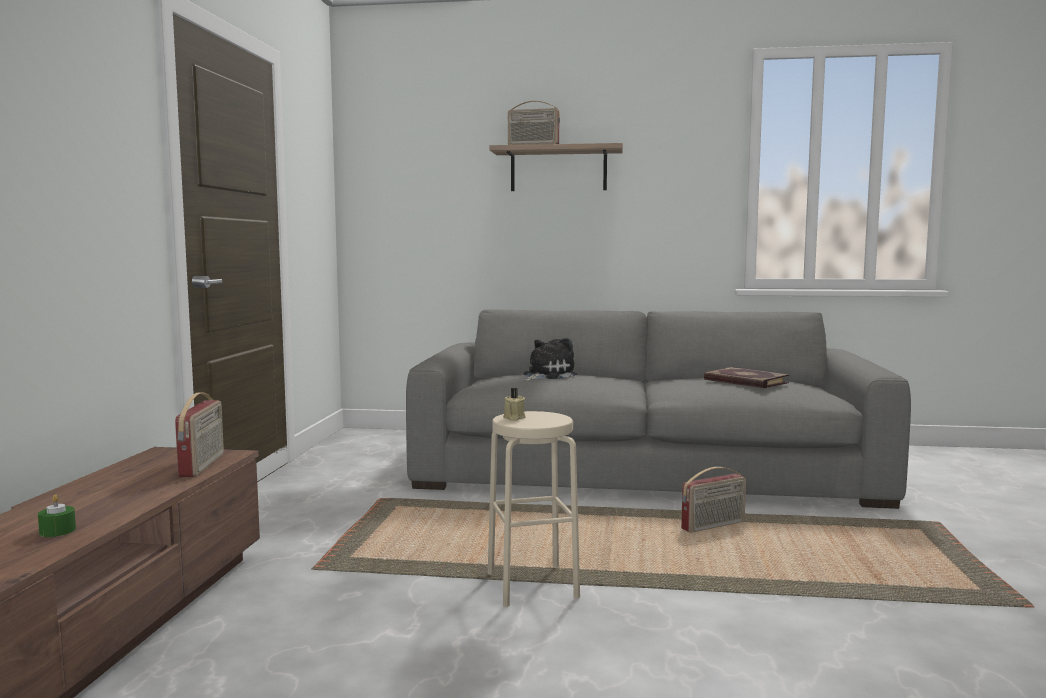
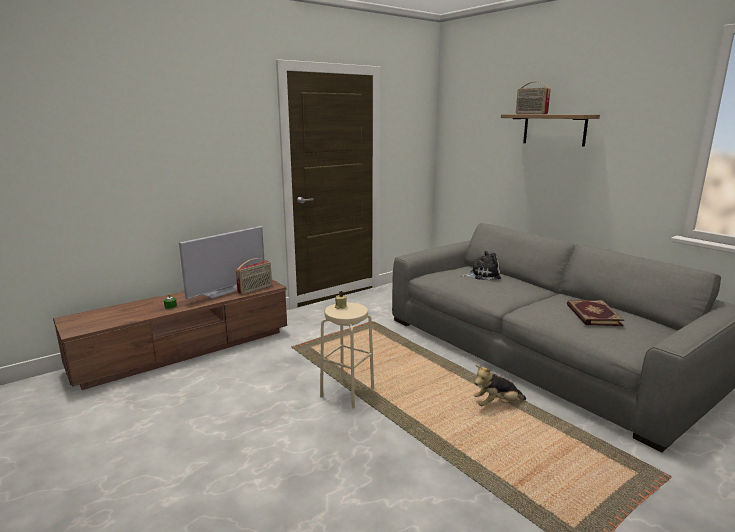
camera: 45 degrees right, 10 degrees up
radio [681,467,746,533] -> plush toy [474,365,526,406]
none -> television [179,226,265,299]

